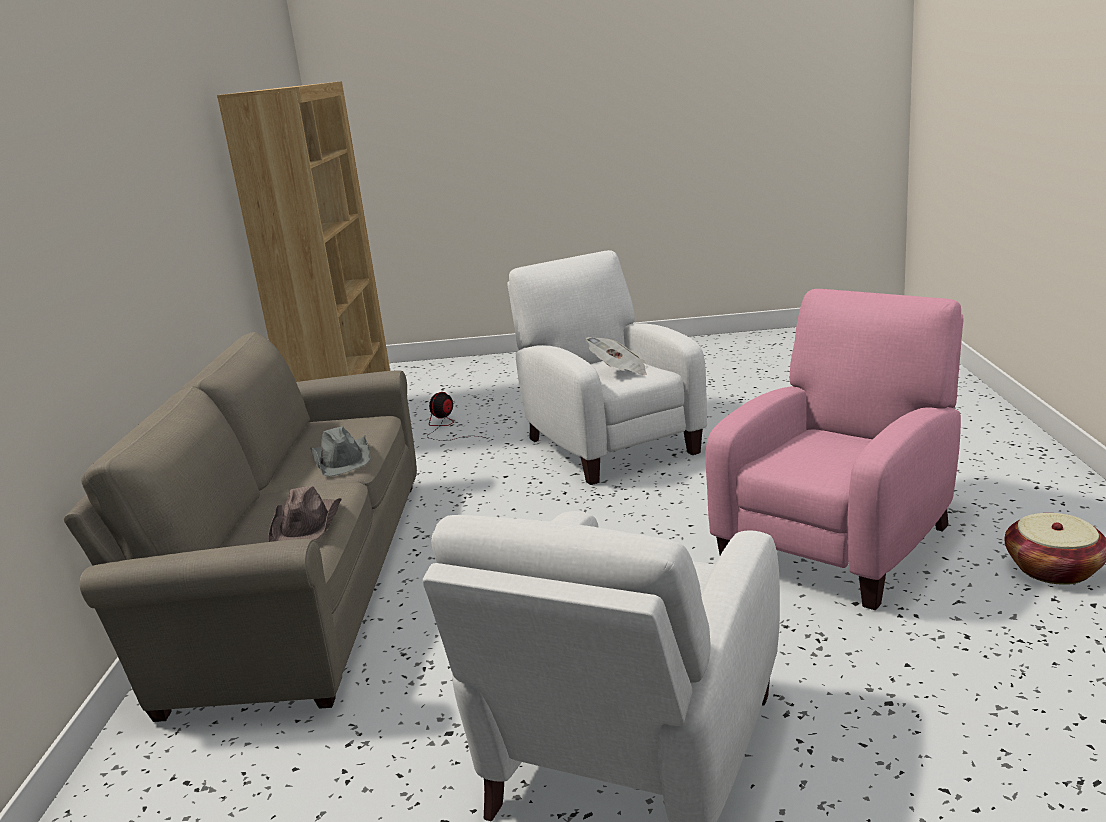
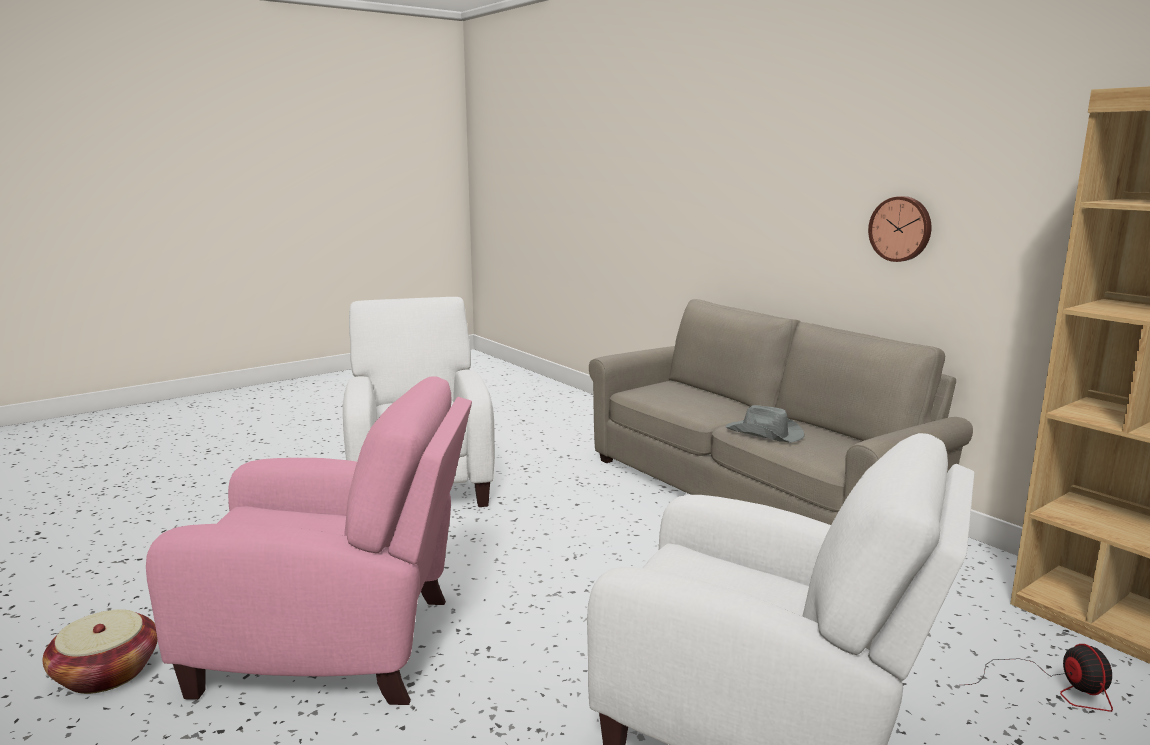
camera: 140 degrees right, 5 degrees down
brown hat [268,486,342,542] -> none
newspaper [586,337,647,375] -> none
pink armchair [706,289,964,610] -> pink armchair turned 90 degrees counterclockwise [146,376,472,705]
none -> wall clock [868,196,931,262]

